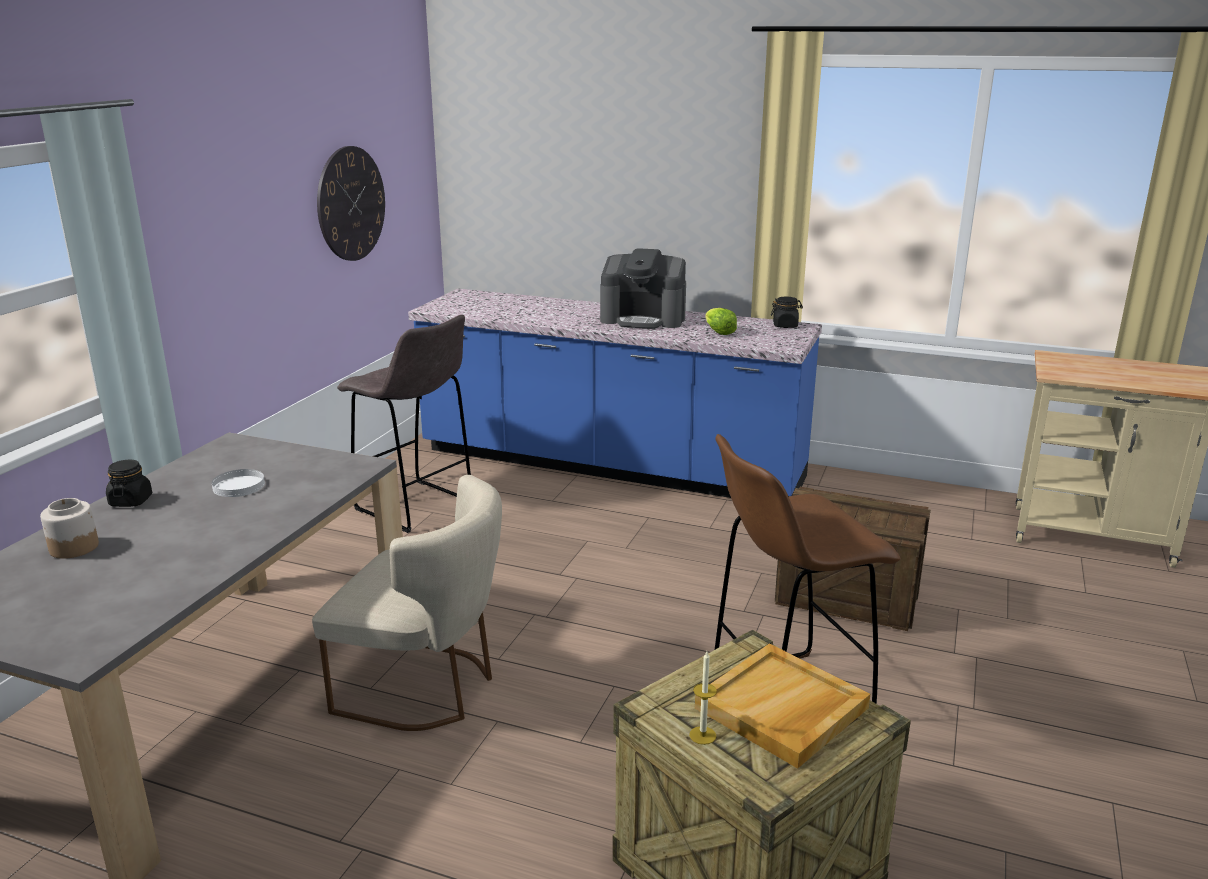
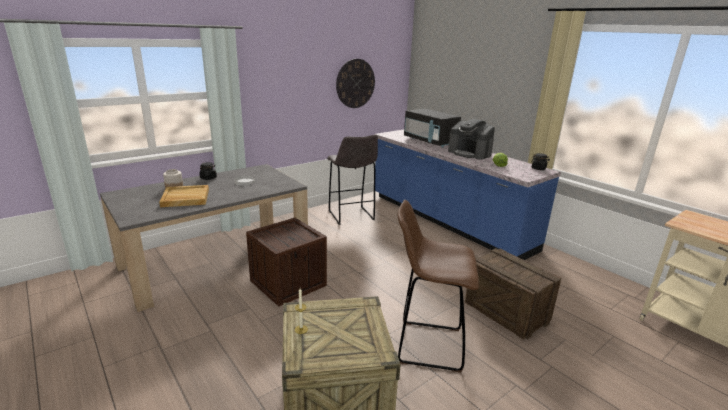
camera: 30 degrees right, 0 degrees up
beige chair [312,475,502,731] -> crate [246,218,327,307]
beige tray [695,644,870,769] -> beige tray moved to [159,185,209,207]
none -> black microwave [404,109,461,148]

